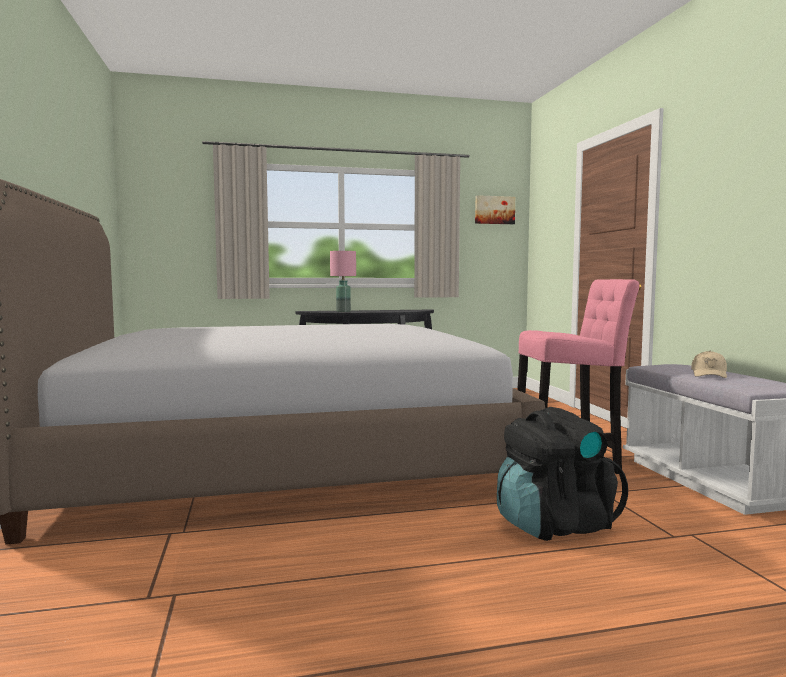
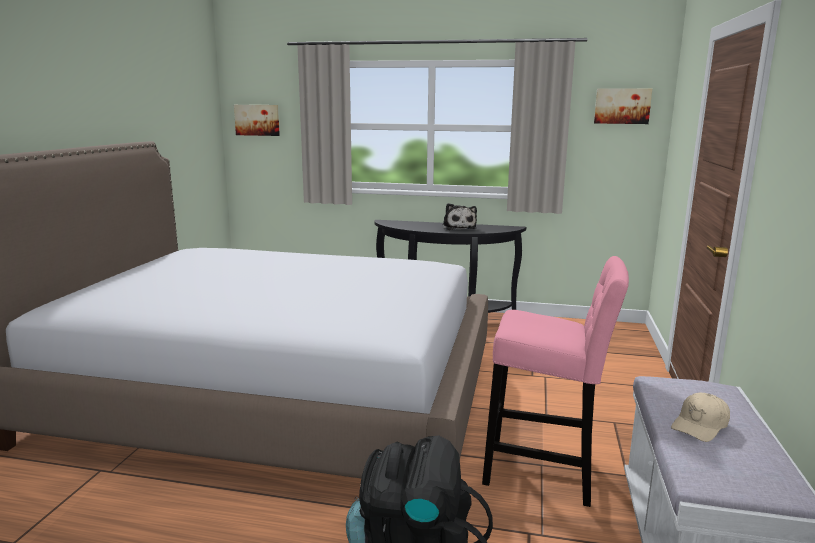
camera: 25 degrees right, 10 degrees up
pink table lamp [330,251,356,312] -> none
none -> picture [234,105,280,136]
none -> plush toy [442,203,477,230]

